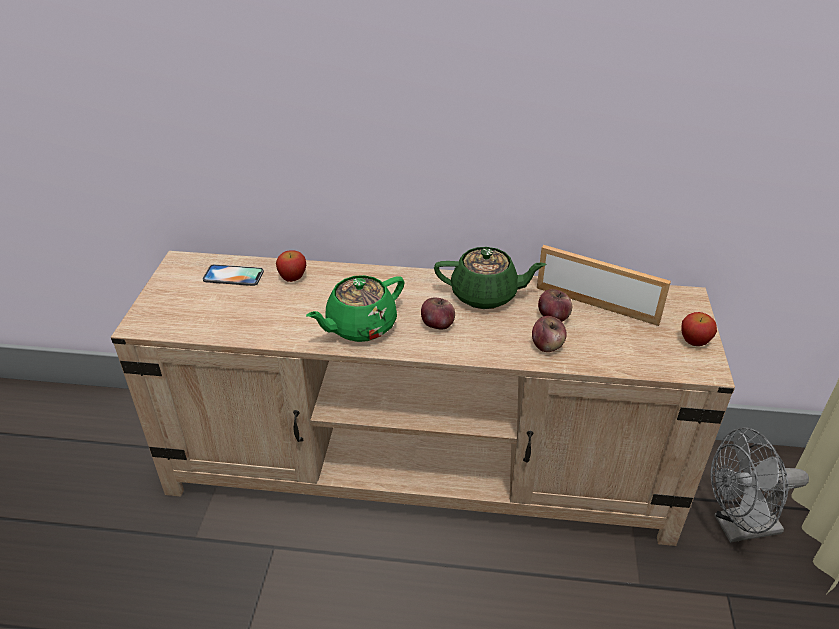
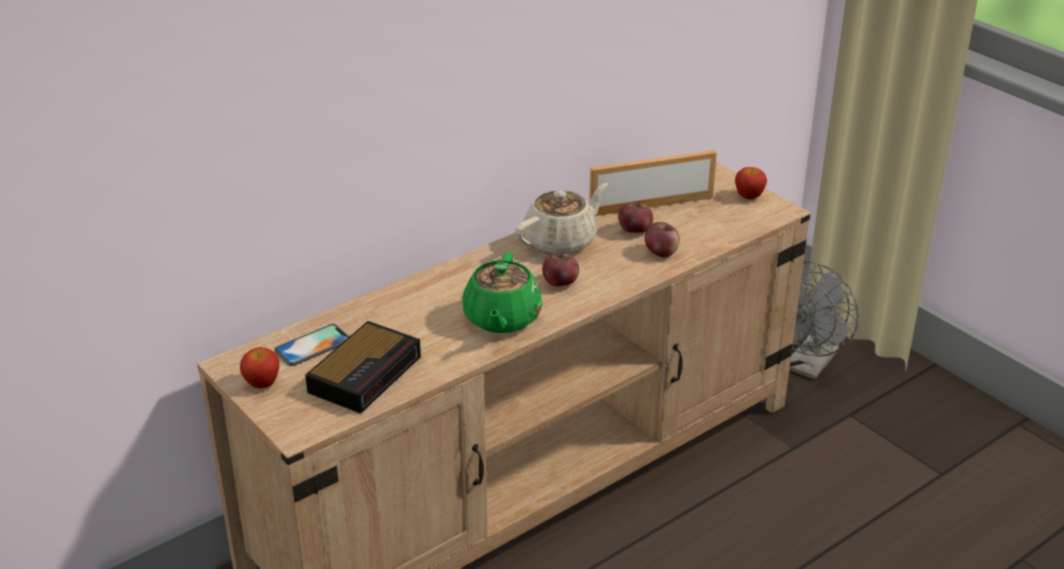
camera: 45 degrees left, 5 degrees down
apple [276,250,306,282] -> apple moved to [240,347,279,388]
green teapot [434,247,546,309] -> beige teapot [515,183,608,255]
none -> alarm clock [305,321,421,414]

